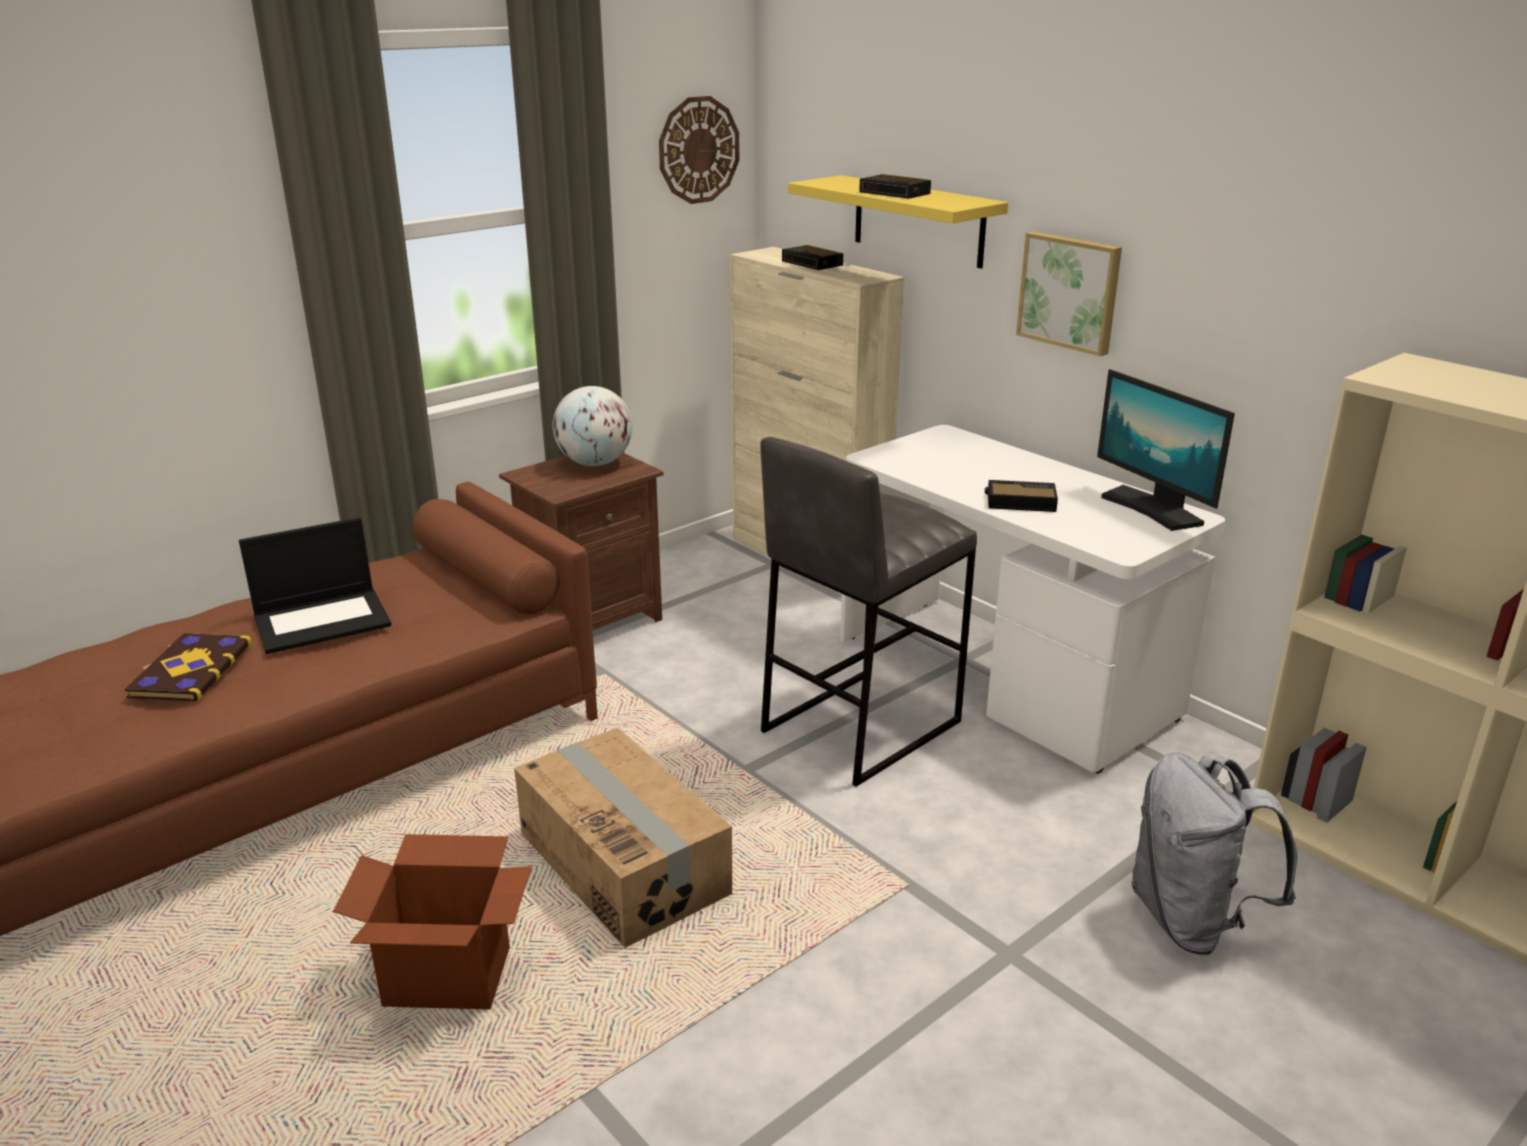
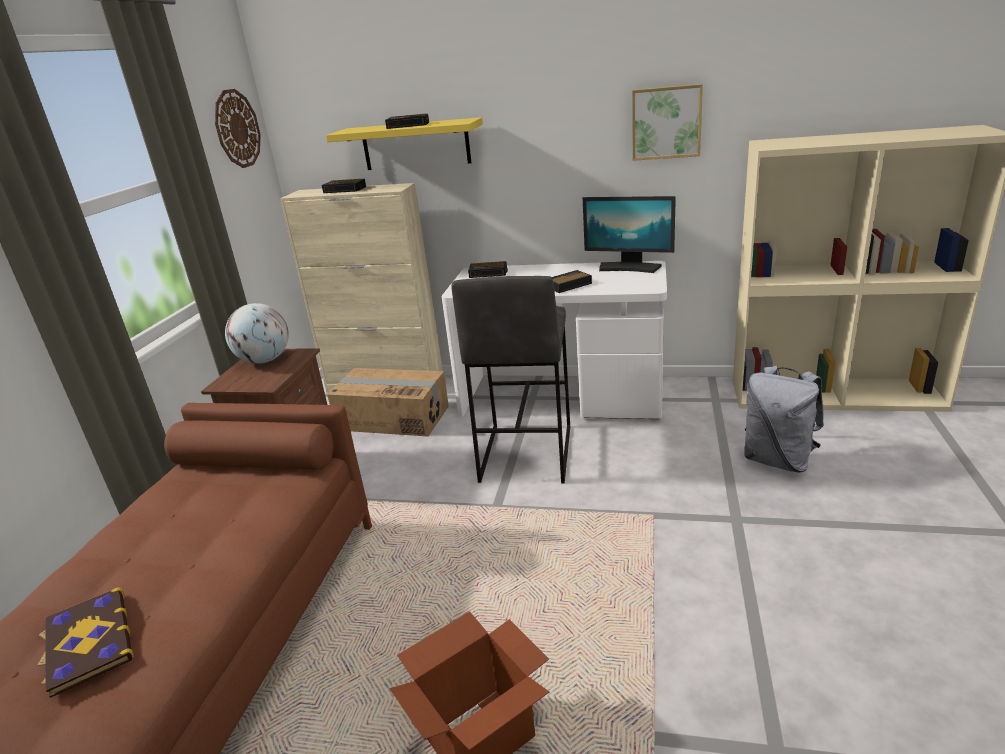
camera: 35 degrees left, 0 degrees up
laptop [239,517,391,654] -> none
cardboard box [514,728,732,948] -> cardboard box moved to [327,368,449,437]
picture [1016,231,1122,356] -> picture moved to [632,84,703,161]
none -> alarm clock [468,261,508,278]

